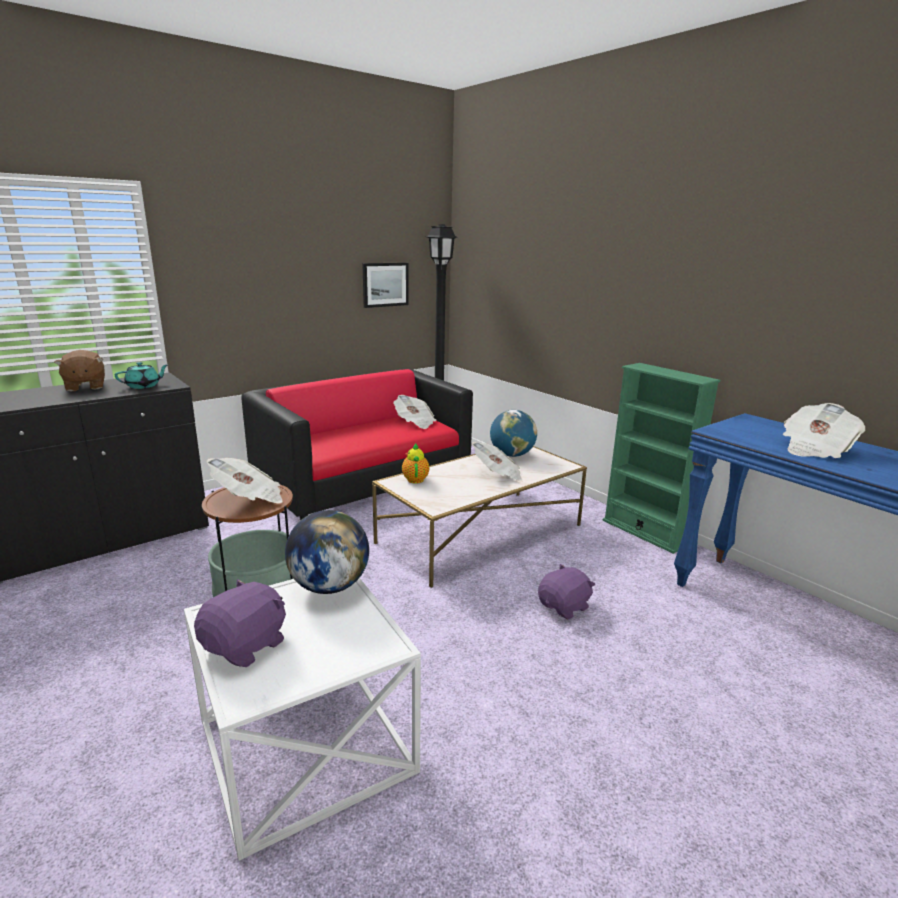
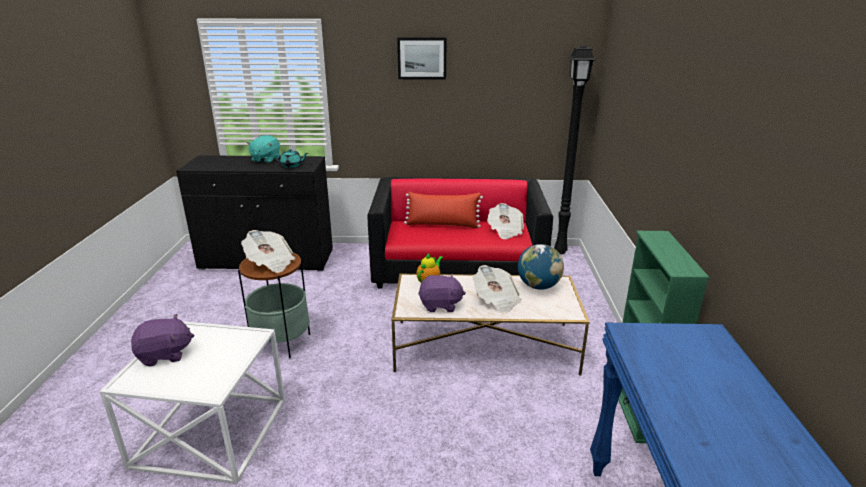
camera: 40 degrees right, 5 degrees up
brown plush toy [54,350,105,391] -> turquoise plush toy [246,135,280,163]
globe [285,510,369,594] -> none
picture [362,262,409,308] -> picture moved to [397,37,447,80]
purple plush toy [538,564,595,620] -> purple plush toy moved to [418,274,466,312]
newspaper [783,403,865,458] -> none
none -> red pillow [404,192,483,229]

